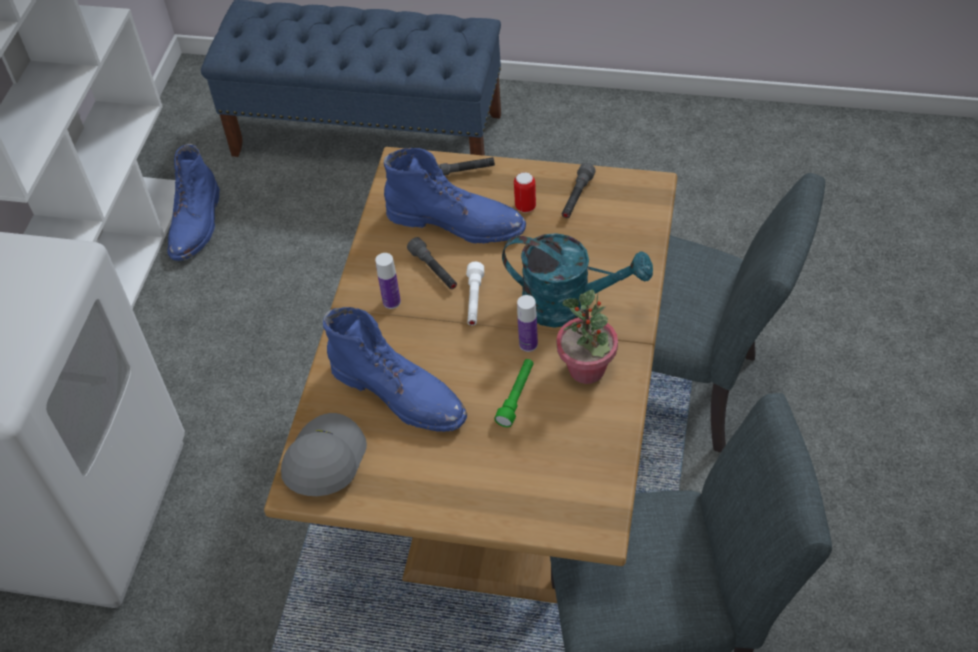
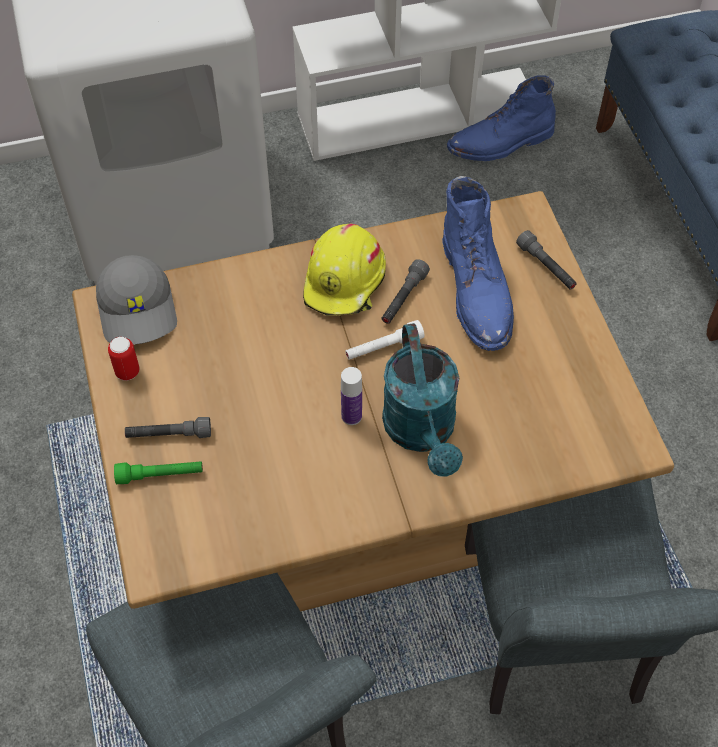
camera: 60 degrees right, 5 degrees up
grey cap [281,413,367,496] -> grey cap turned 90 degrees clockwise [96,255,177,345]
blue boot [323,307,467,432] -> none
bottle [375,253,401,309] -> yellow hard hat [303,224,386,316]
green flashlight [494,359,534,427] -> green flashlight moved to [114,461,203,484]
can [514,172,536,213] -> can moved to [108,337,139,381]
potted plant [556,290,618,384] -> none
grey flashlight [562,163,596,218] -> grey flashlight moved to [125,417,211,438]

